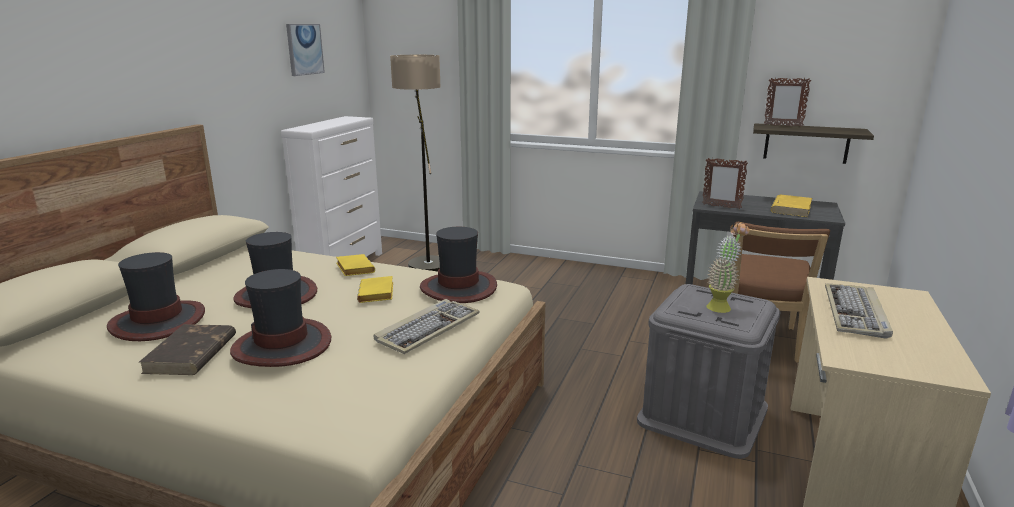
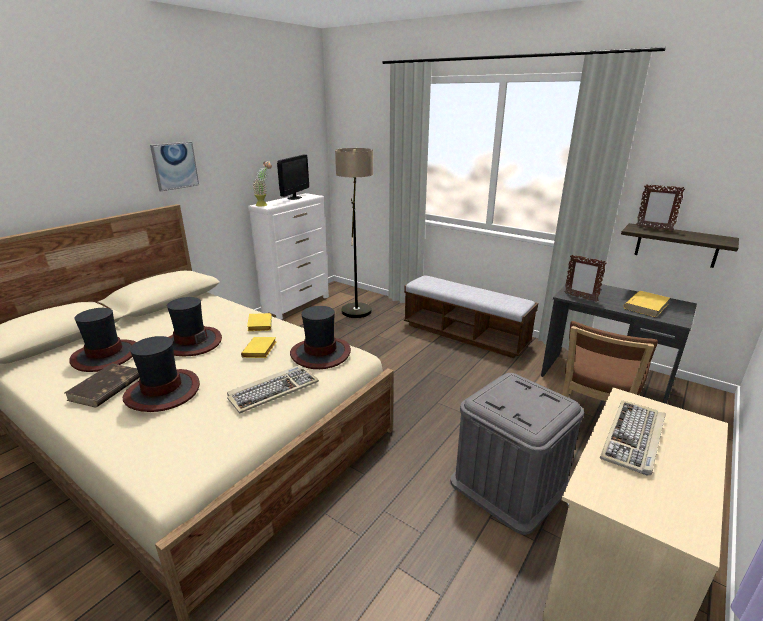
camera: 15 degrees right, 5 degrees up
picture [286,24,325,76] -> picture moved to [150,142,199,191]
potted plant [707,222,750,313] -> potted plant moved to [253,161,272,206]
none -> monitor [277,155,309,200]
none -> bench [404,275,538,358]

